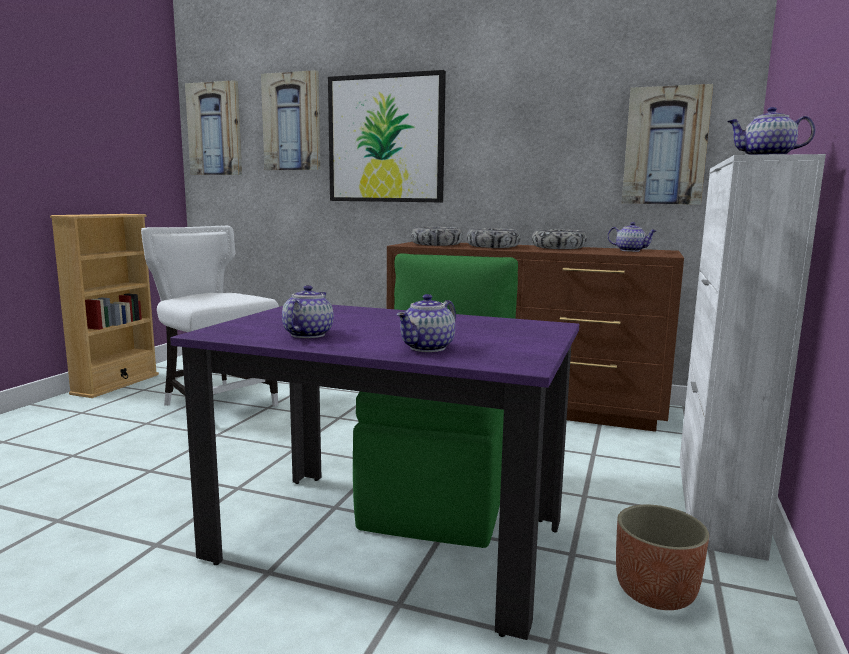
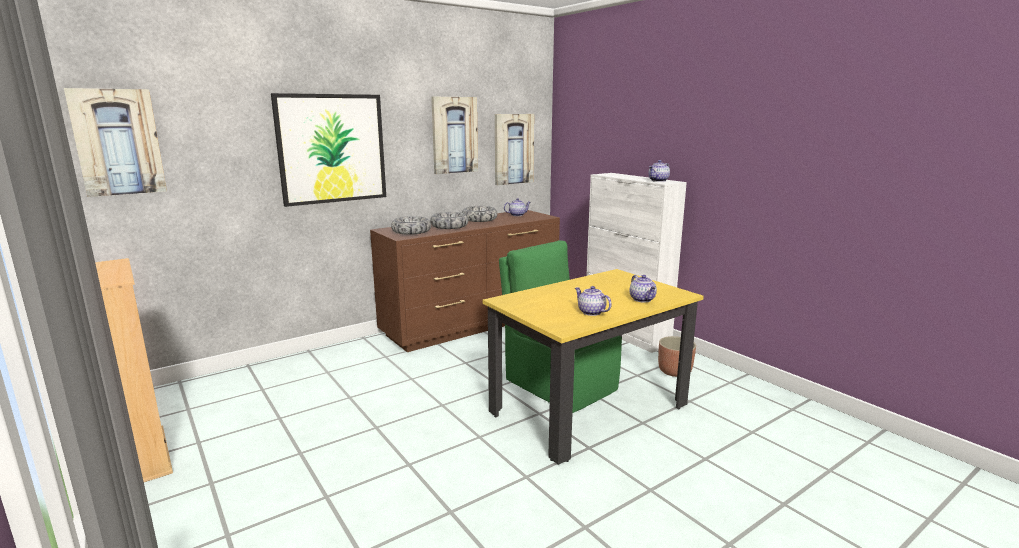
camera: 55 degrees left, 5 degrees up
white chair [141,226,279,406] -> none
purple dining table [170,305,579,640] -> yellow dining table [483,269,704,465]
picture [261,70,320,170] -> picture moved to [431,97,478,174]

